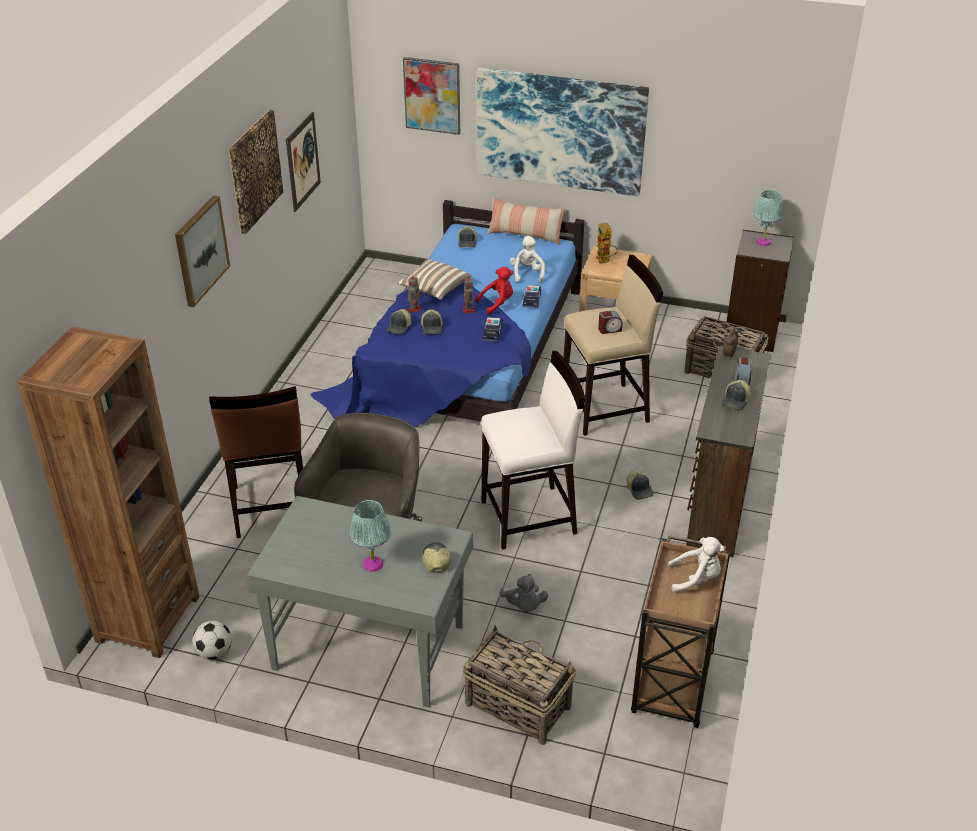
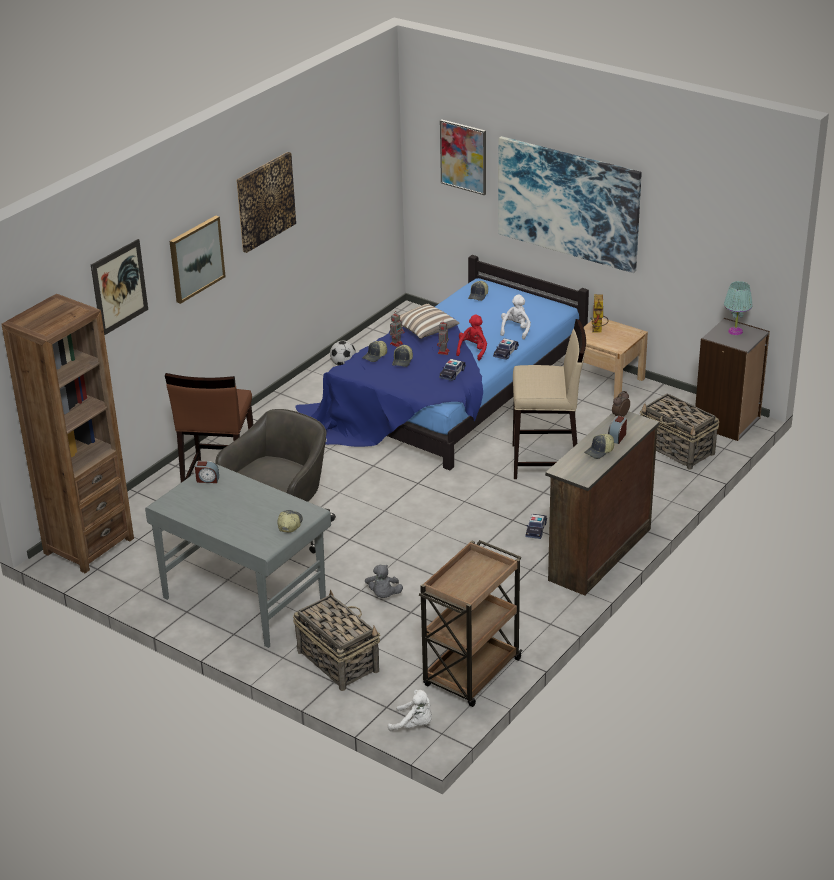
camera: 20 degrees right, 5 degrees down
football [192,621,232,660] -> football moved to [330,341,356,366]
picture [286,112,321,212] -> picture moved to [91,239,148,335]
turquoise table lamp [350,500,391,572] -> none
red plush toy [475,267,513,315] -> red plush toy turned 60 degrees counterclockwise [456,314,487,360]
white stool [481,351,585,550] -> none
pillow [487,197,565,245] -> none
alarm clock [598,311,622,334] -> alarm clock moved to [195,461,219,483]
cap [627,470,653,500] -> toy car [525,514,547,539]
white plush toy [668,537,725,593] -> white plush toy moved to [388,690,432,732]

